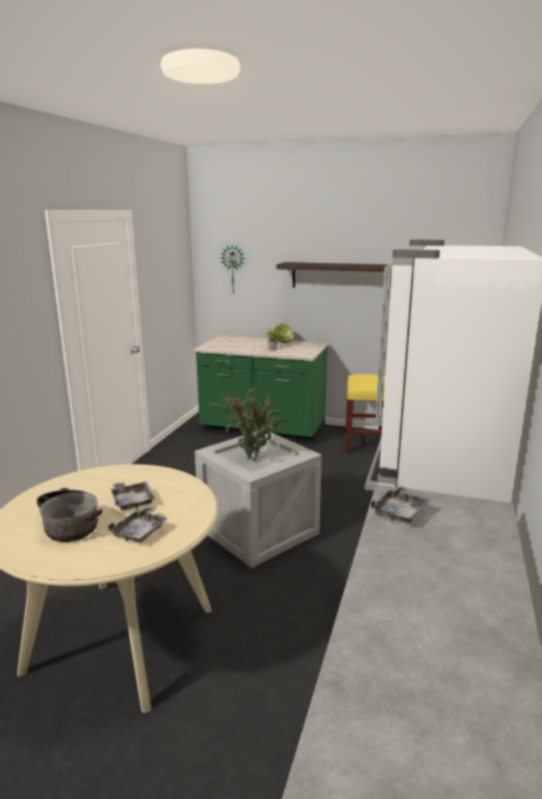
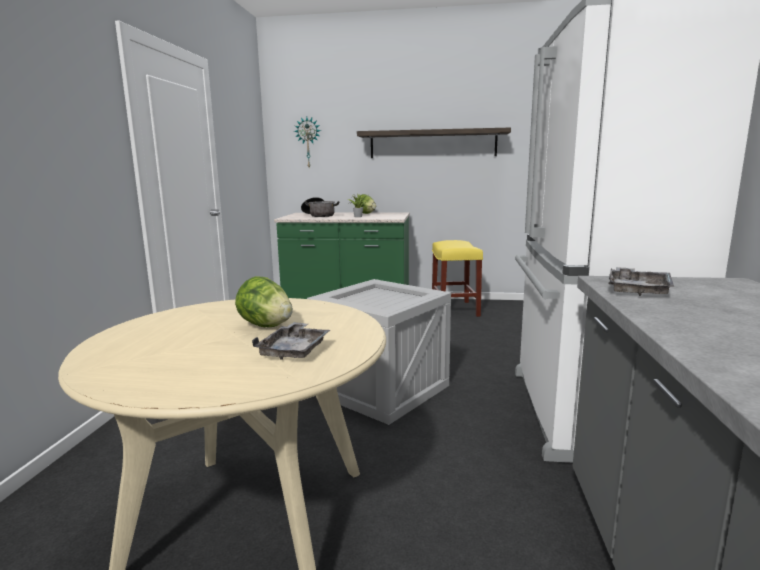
camera: 10 degrees left, 5 degrees down
cooking pot [37,488,102,542] -> cooking pot moved to [301,197,339,217]
grey tray [111,482,155,511] -> lettuce [235,276,293,327]
potted plant [209,385,289,461] -> none

